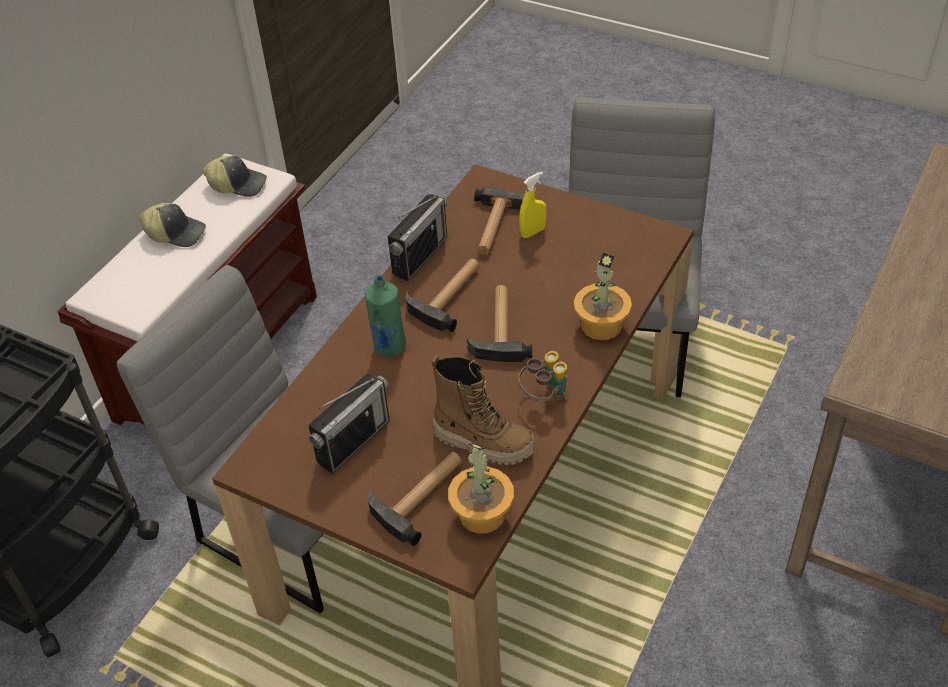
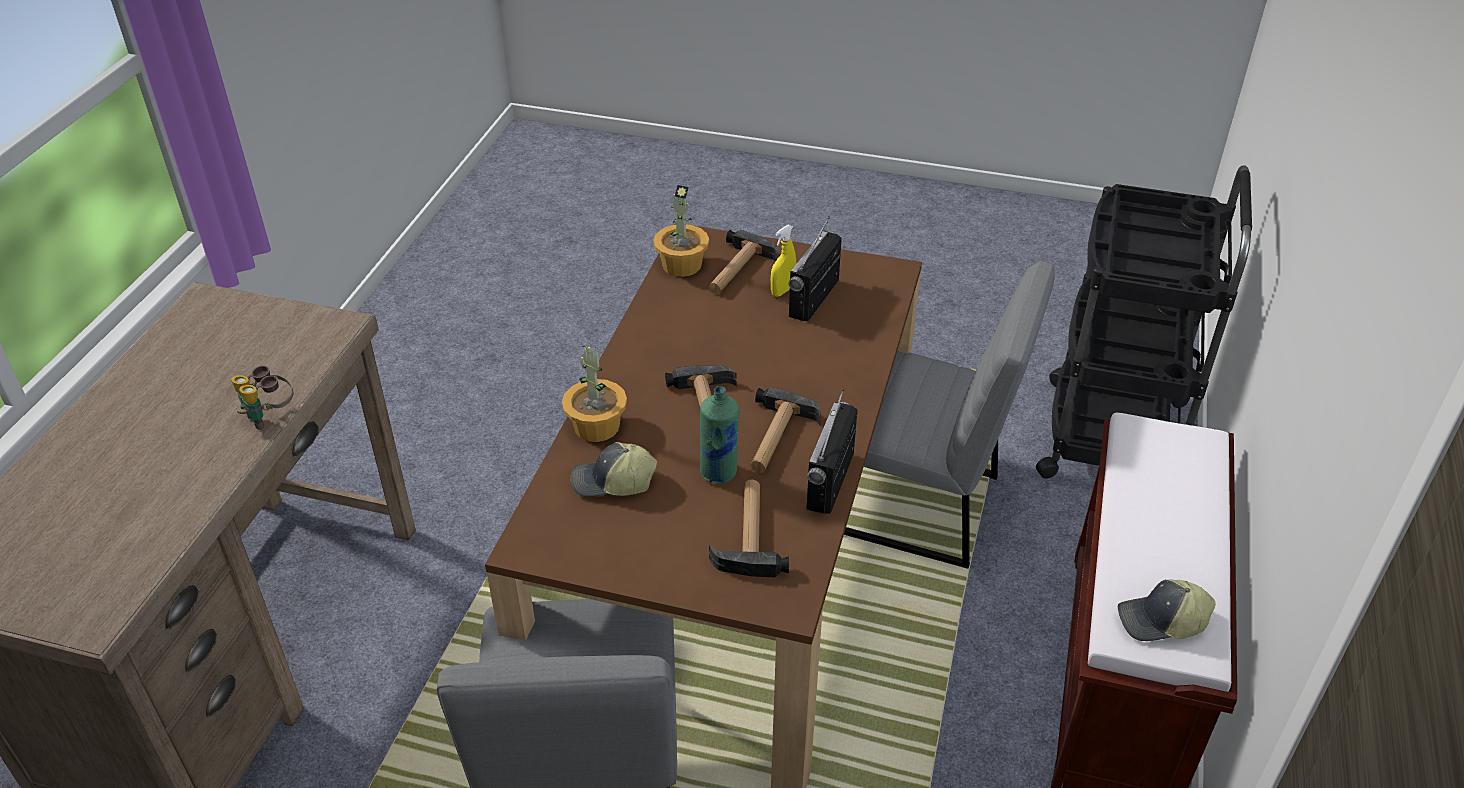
camera: 165 degrees right, 5 degrees down
cap [140,203,206,247] -> cap moved to [571,442,657,497]
green bottle [365,275,406,357] -> green bottle moved to [700,386,739,484]
boot [431,355,535,465] -> none
yellow spray bottle [519,172,546,238] -> yellow spray bottle moved to [771,225,796,297]
binoculars [519,351,567,401] -> binoculars moved to [231,366,293,430]

